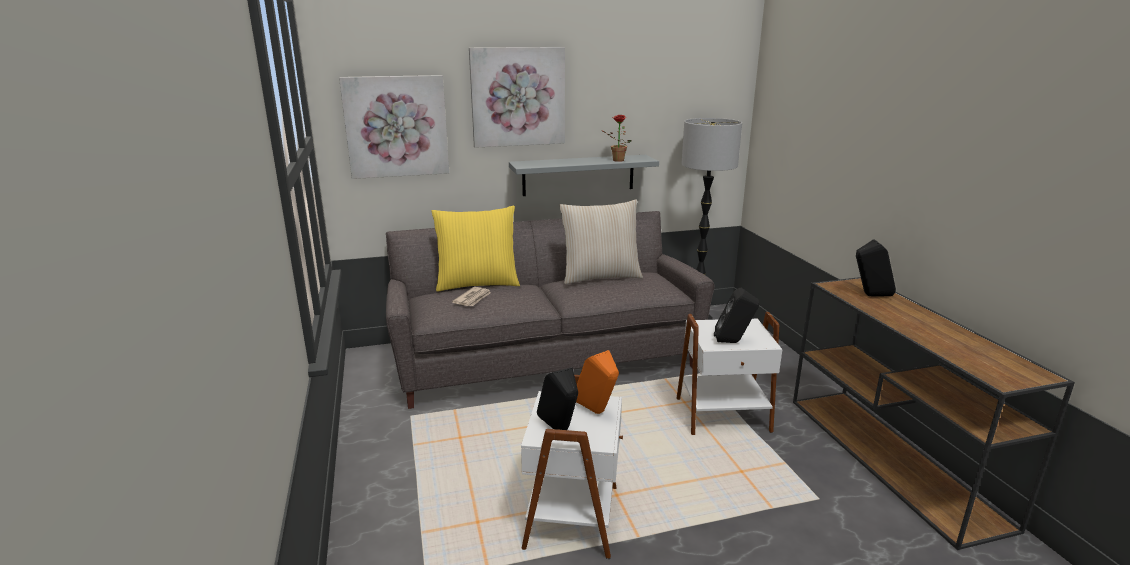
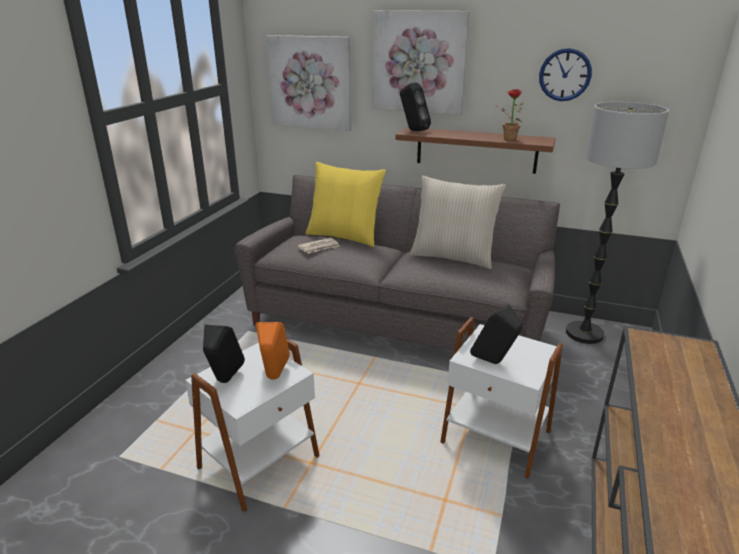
camera: 35 degrees right, 5 degrees up
grey shelf [509,155,659,196] -> brown shelf [395,127,556,174]
black speaker [856,239,896,297] -> black speaker moved to [400,82,431,131]
none -> wall clock [539,48,592,101]

